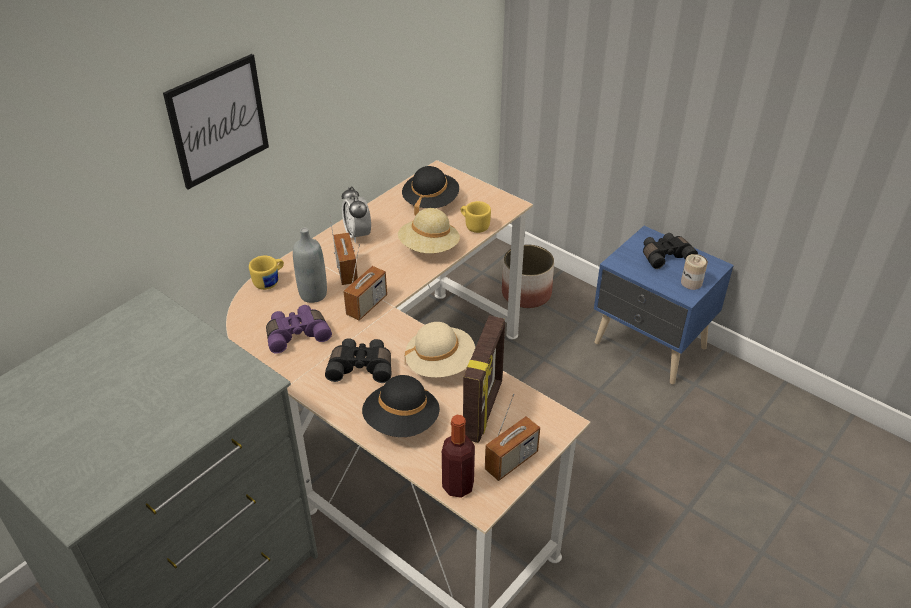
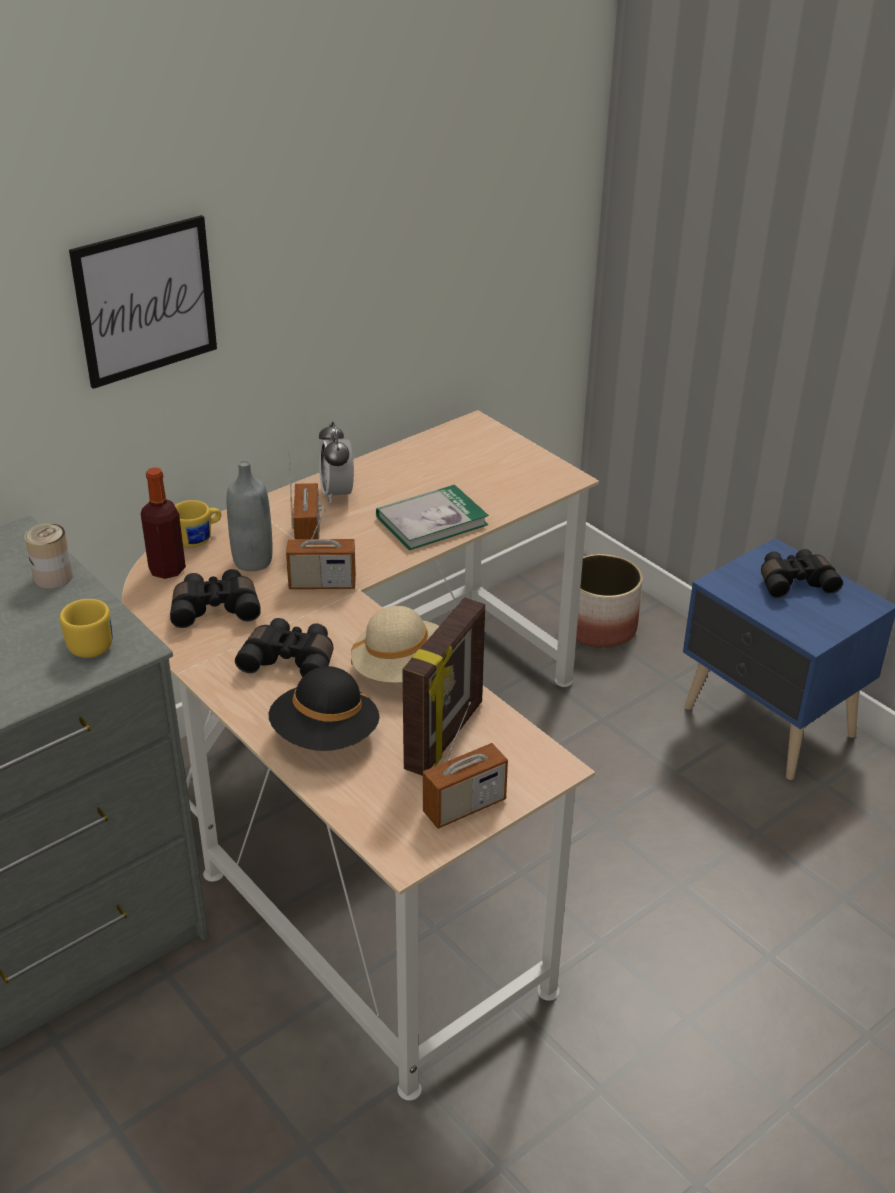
camera: 10 degrees right, 5 degrees down
purple binoculars [266,305,332,354] -> black binoculars [170,569,261,628]
radio [343,244,387,321] -> radio turned 45 degrees clockwise [286,494,356,589]
beige hat [398,208,460,254] -> book [376,485,489,550]
black hat [402,166,459,216] -> none
bottle [442,415,475,498] -> bottle moved to [141,467,186,579]
yellow mug [461,201,491,233] -> yellow mug moved to [60,599,113,658]
can [681,254,708,290] -> can moved to [24,523,73,588]

